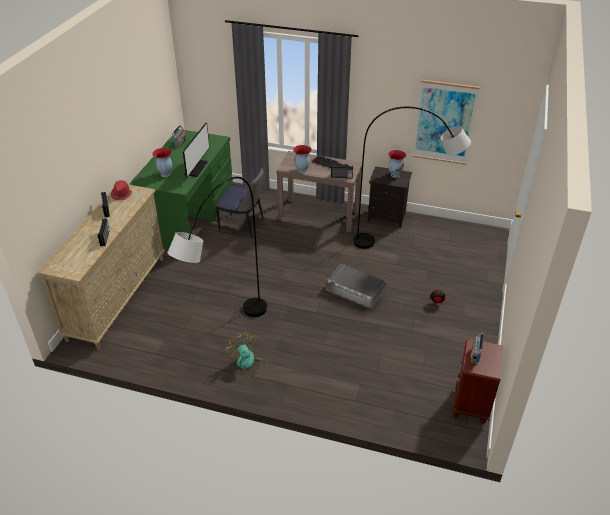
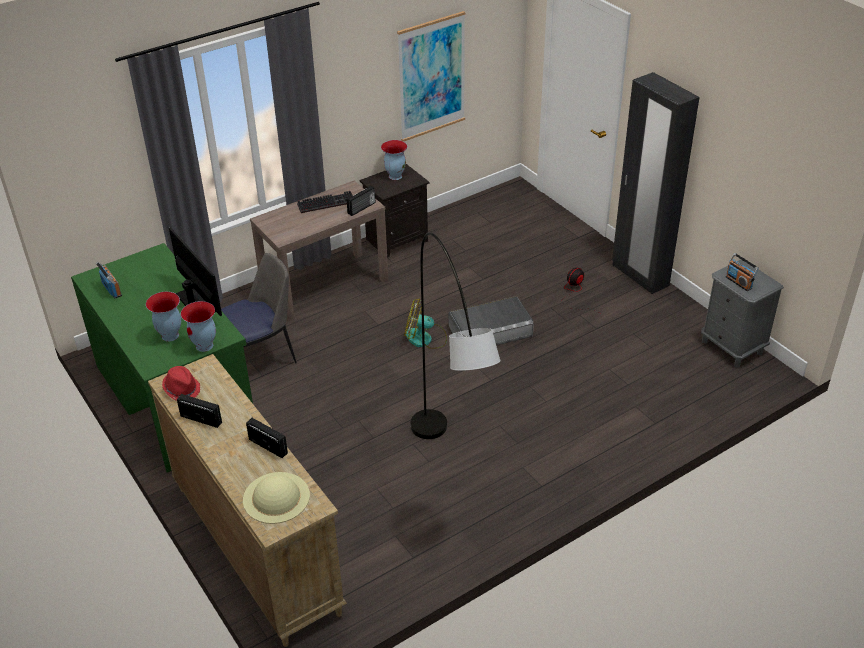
camera: 50 degrees left, 0 degrees up
fan [225,332,268,377] -> fan moved to [404,298,447,349]
vase [293,145,312,173] -> vase moved to [181,301,216,352]
grey floor lamp [353,107,471,249] -> none
brown nightstand [452,339,504,424] -> grey nightstand [701,259,784,368]
none -> beige hat [243,472,310,524]
none -> black wardrobe [612,72,700,294]

